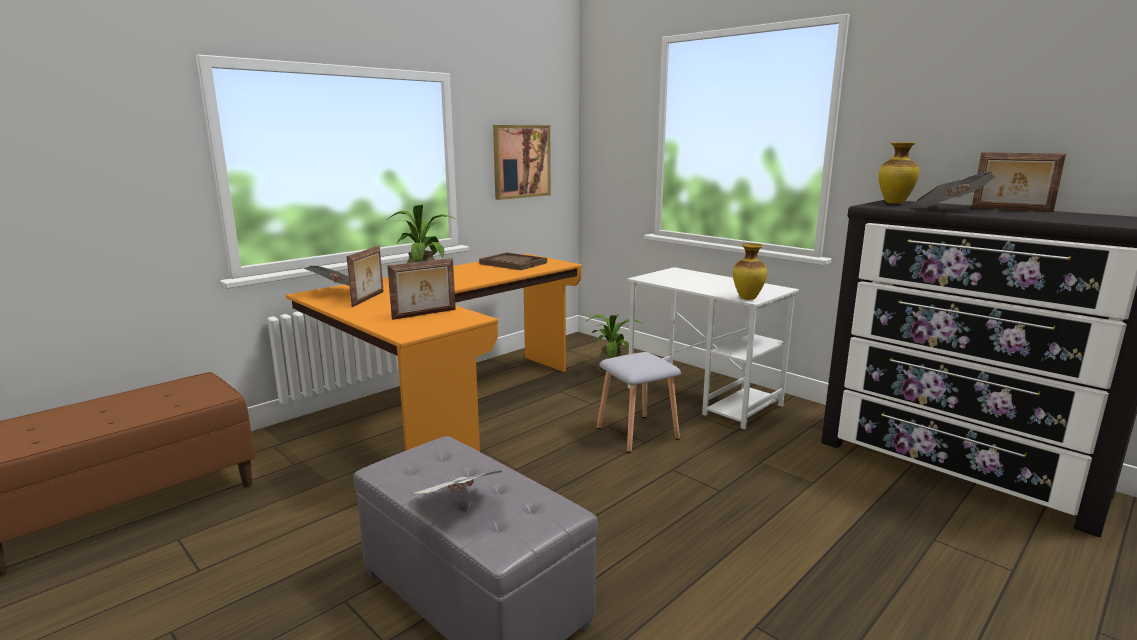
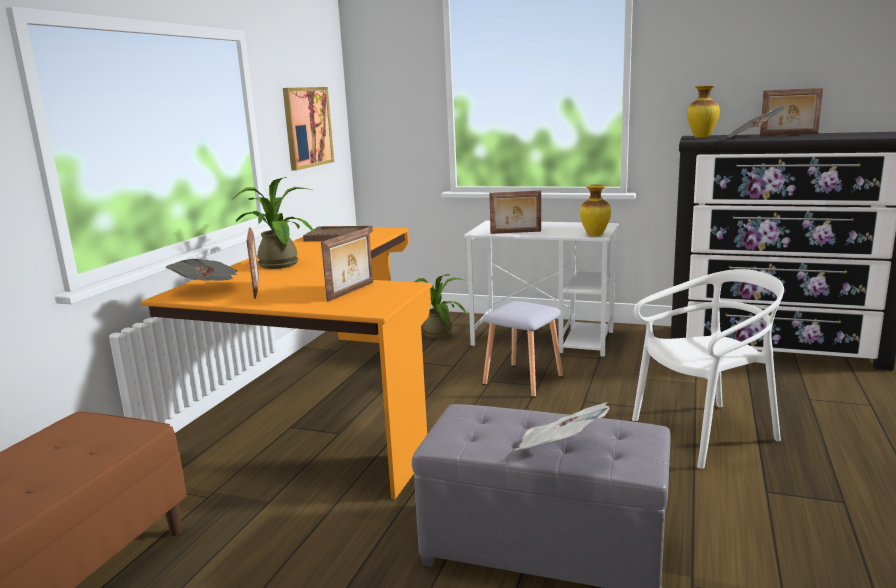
camera: 25 degrees left, 0 degrees up
none -> picture frame [489,191,541,234]
none -> white chair [632,269,784,469]

